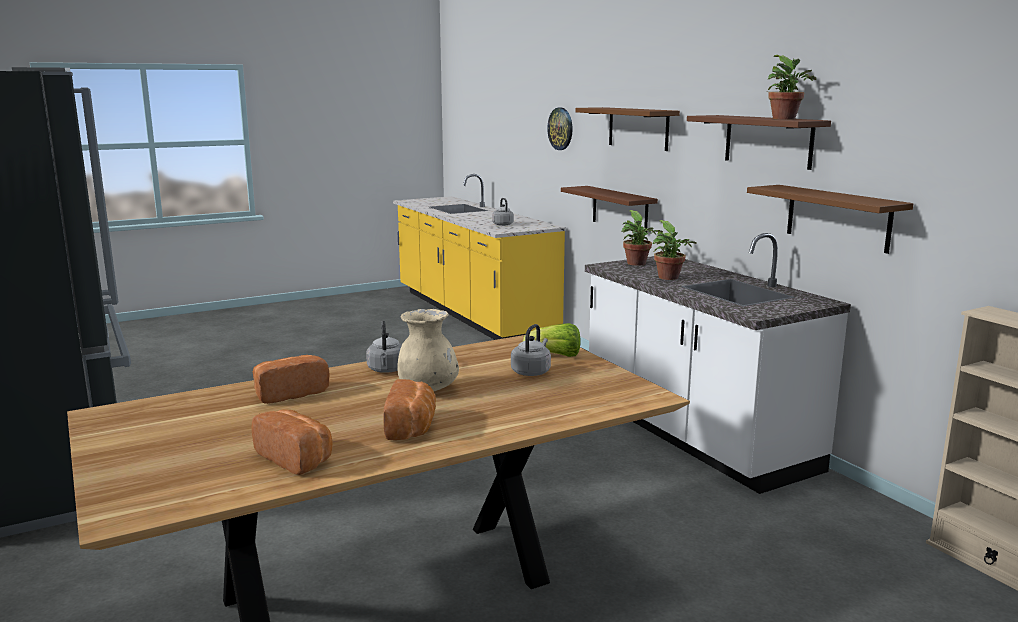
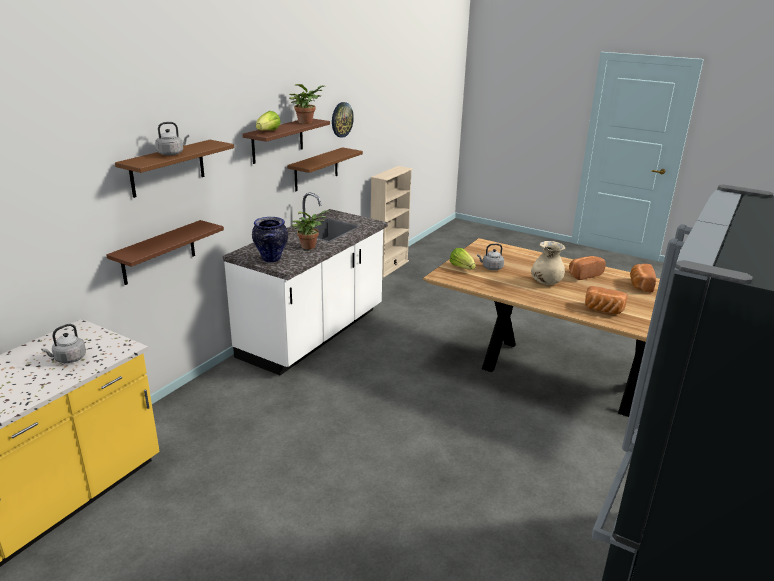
camera: 120 degrees left, 10 degrees up
grey kettle [366,321,402,373] -> grey kettle moved to [155,122,189,156]
wall clock [547,108,573,150] -> wall clock moved to [332,102,354,138]
potted plant [621,210,663,266] -> vase [252,217,288,263]
none -> lettuce [256,111,281,131]

